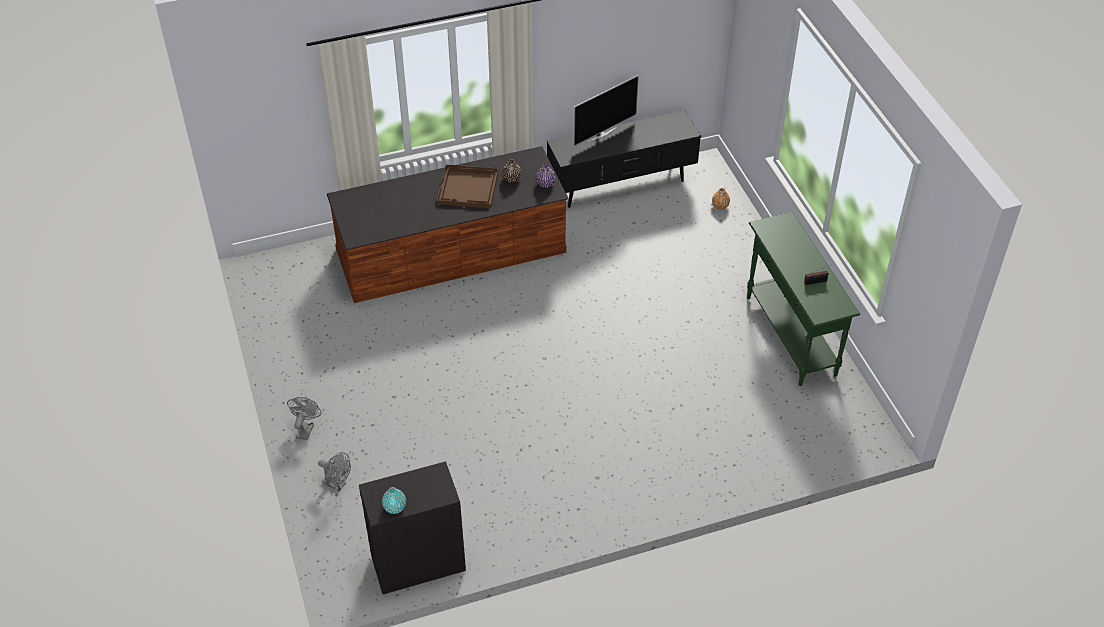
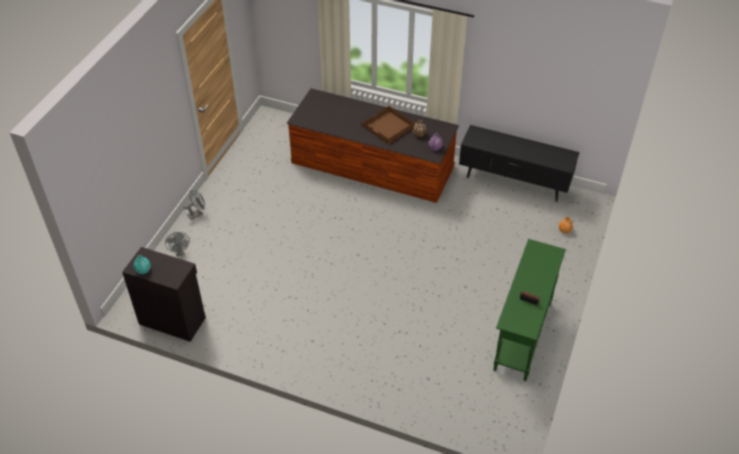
camera: 40 degrees right, 0 degrees up
television [573,75,639,147] -> none

